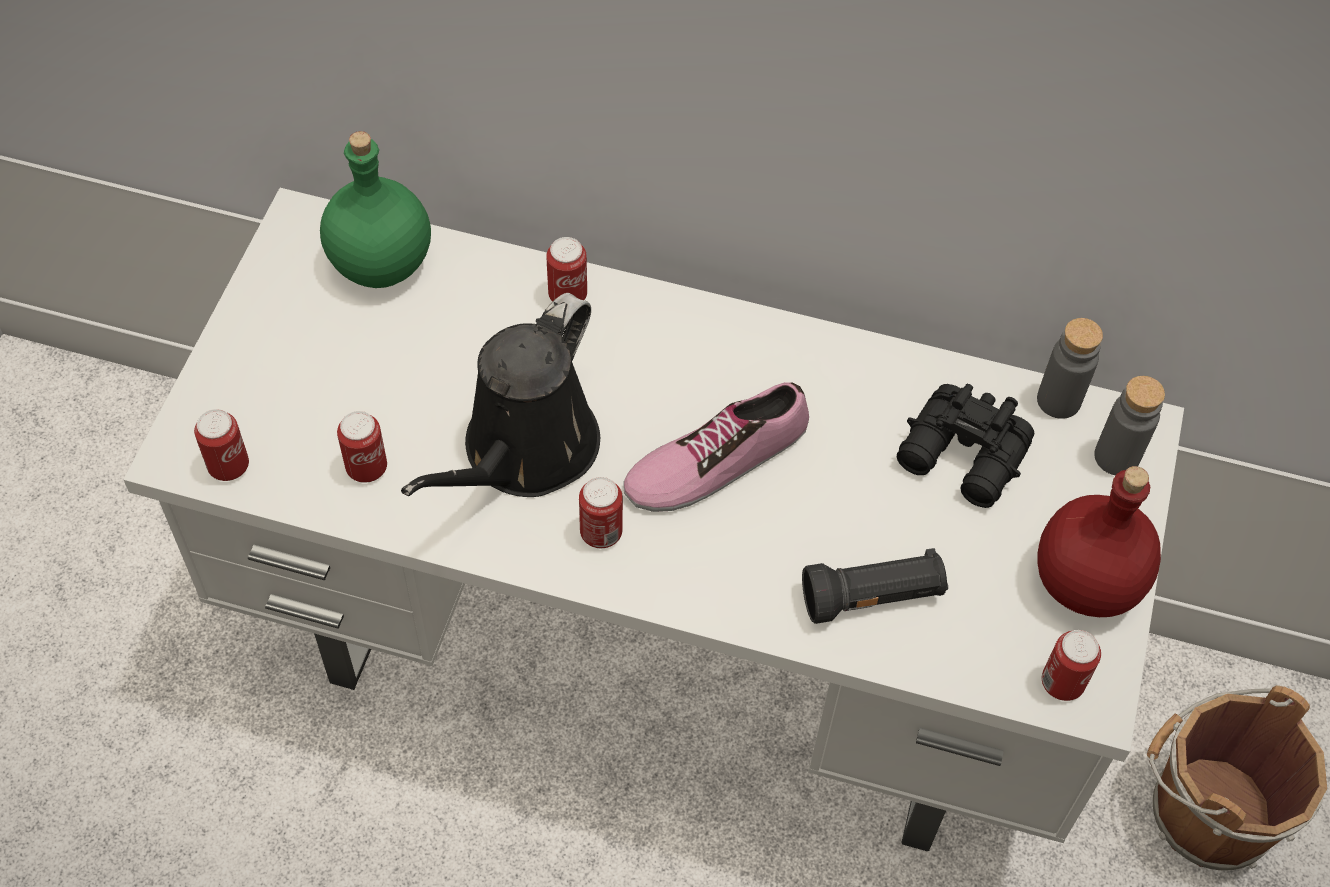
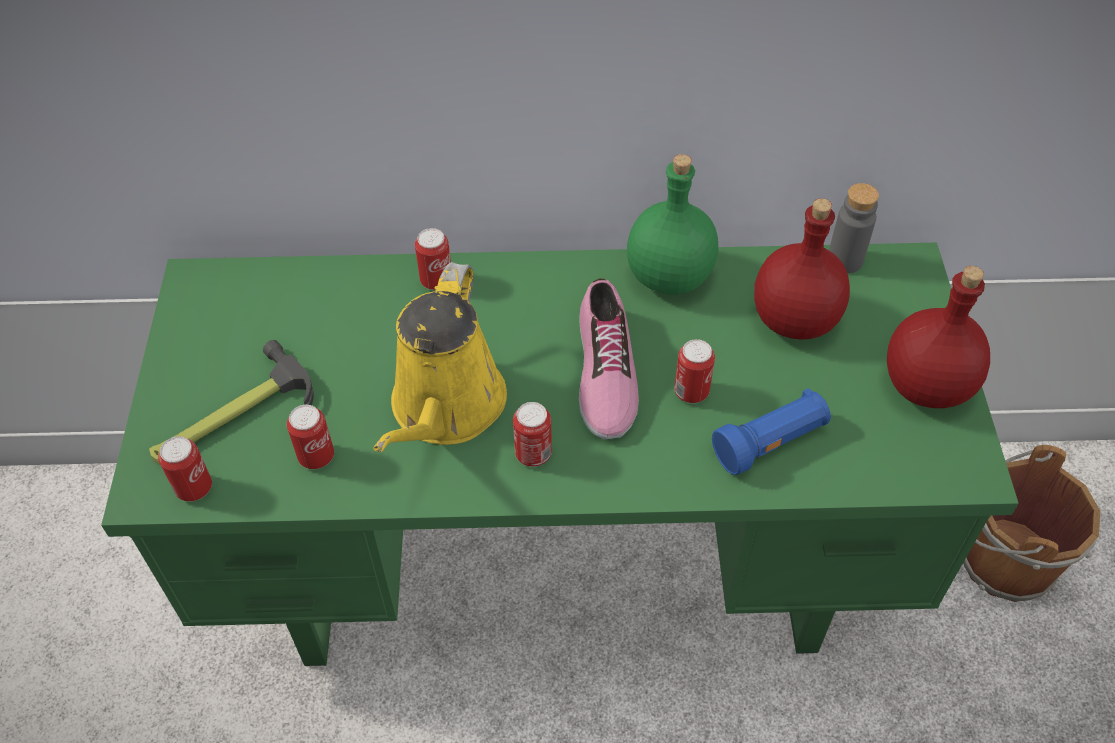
camera: 15 degrees left, 5 degrees down
white desk [123,188,1184,851] -> green desk [101,243,1019,666]
green bottle [320,131,431,288] -> green bottle moved to [627,154,718,295]
black watering can [401,293,600,497] -> yellow watering can [373,262,507,452]
shoe [623,382,809,512] -> shoe turned 45 degrees counterclockwise [579,279,639,440]
black flashlight [802,548,948,624] -> blue flashlight [712,388,831,475]
black binoculars [897,384,1034,508] -> red bottle [754,198,850,340]
can [1042,630,1101,701] -> can moved to [674,339,715,403]
grey bottle [1094,376,1165,475] -> none
none -> hammer [149,340,314,465]

